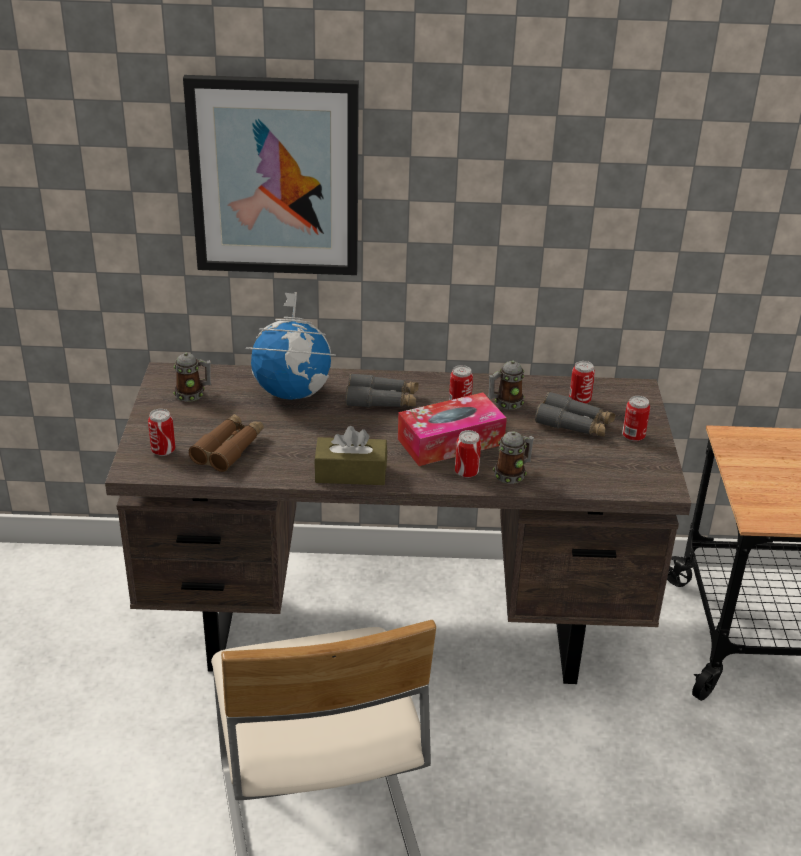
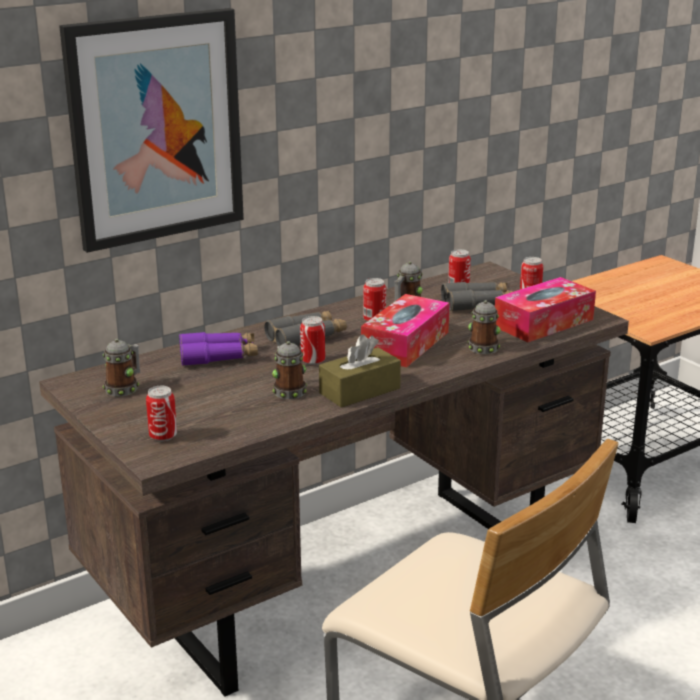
camera: 35 degrees left, 10 degrees down
brown binoculars [189,414,264,472] -> none
globe [246,292,336,400] -> purple binoculars [179,332,258,366]
can [455,430,481,478] -> can moved to [300,316,325,365]
none -> mug [272,341,307,399]
none -> tissue box [495,277,596,342]

